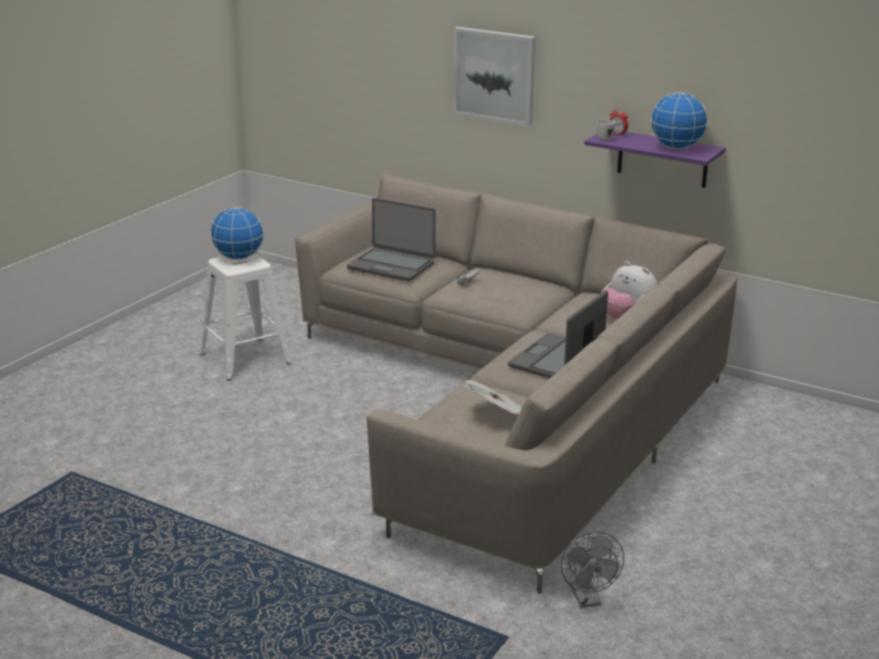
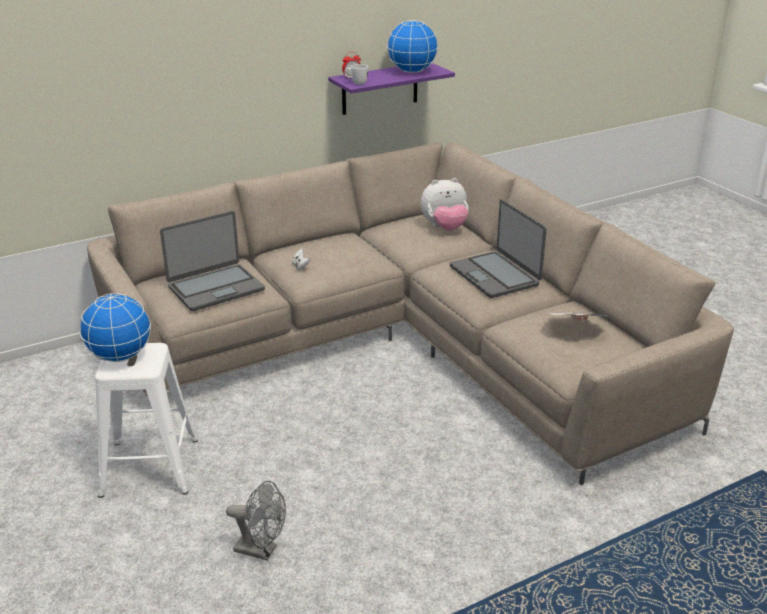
camera: 60 degrees left, 5 degrees up
picture [453,27,536,127] -> none
grey fan [561,532,624,608] -> grey fan moved to [226,481,286,560]

